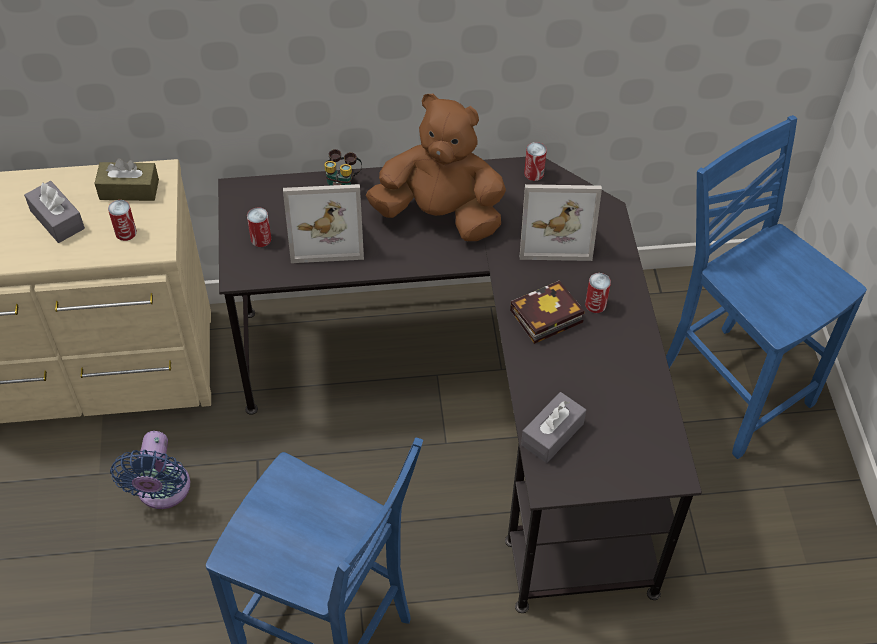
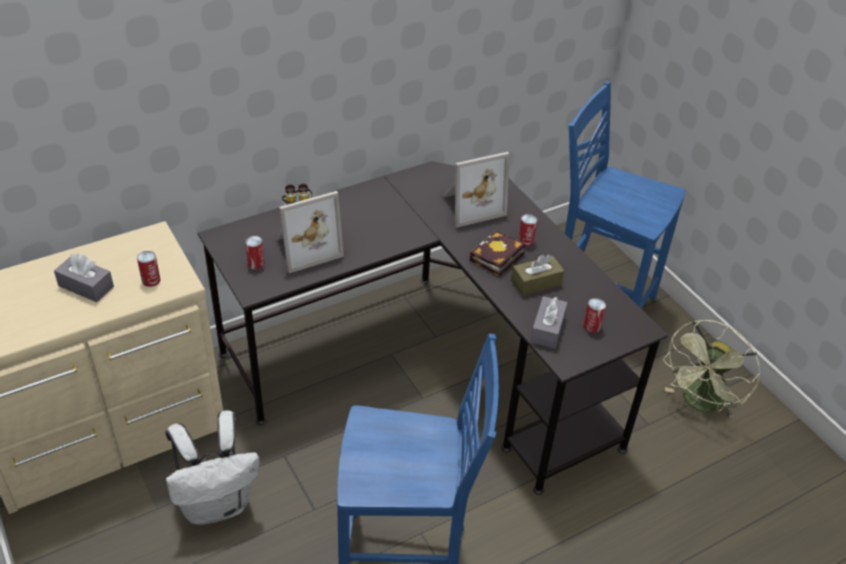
camera: 25 degrees left, 10 degrees down
brown tissue box [94,158,159,201] -> brown tissue box moved to [511,255,564,296]
blue fan [110,431,190,509] -> white backpack [165,410,260,525]
brown plush toy [366,94,506,241] -> none
can [524,142,547,181] -> can moved to [583,298,606,333]
none -> green fan [663,320,760,418]

